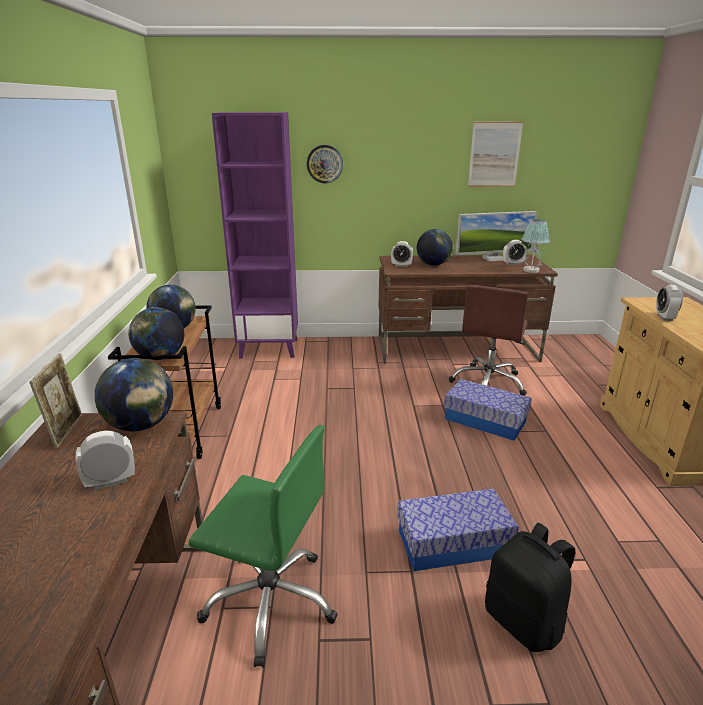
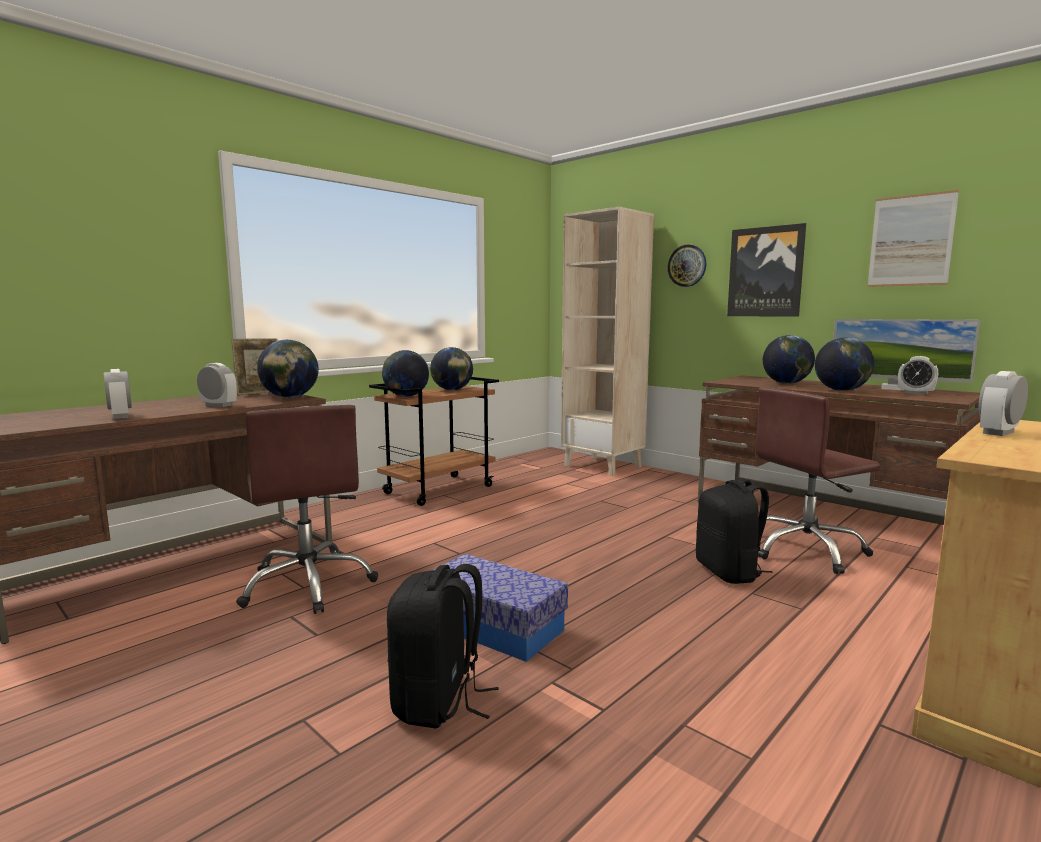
camera: 45 degrees right, 15 degrees down
green office chair [188,425,338,667] -> brown office chair [236,405,378,614]
purple bookcase [212,112,298,358] -> beige bookcase [561,207,654,476]
alarm clock [391,241,413,267] -> alarm clock moved to [104,369,132,419]
storage box [444,379,532,441] -> black backpack [696,478,773,584]
table lamp [522,219,550,273] -> none
none -> picture [727,223,806,317]
none -> globe [815,337,874,391]

